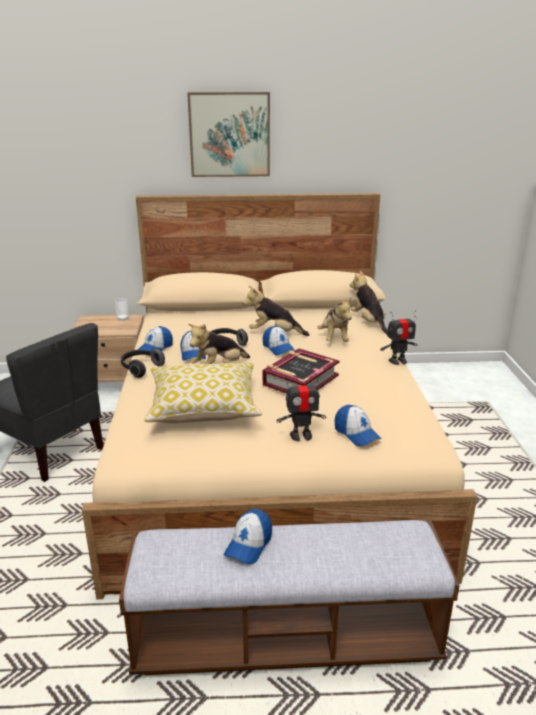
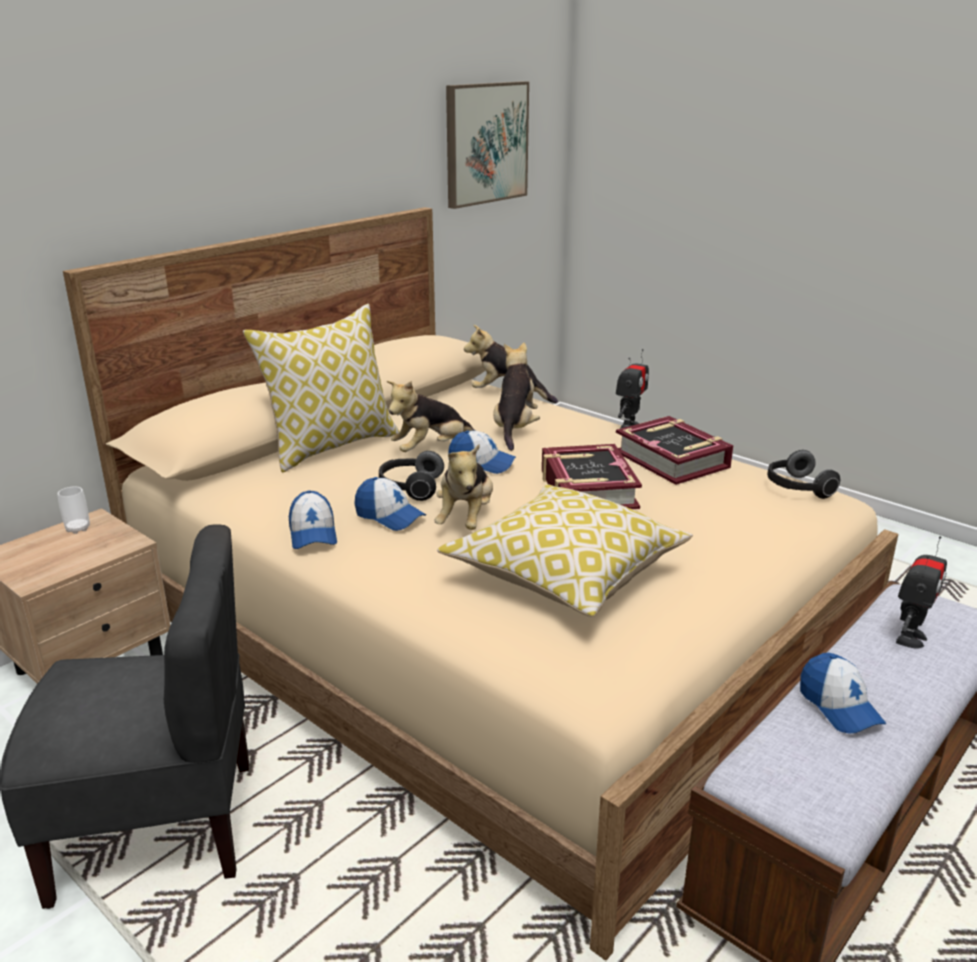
camera: 45 degrees left, 0 degrees up
headphones [121,348,165,378] -> headphones moved to [767,450,840,499]
picture [187,92,270,177] -> picture moved to [446,81,529,209]
toy robot [276,376,326,441] -> toy robot moved to [896,536,947,649]
plush toy [317,297,352,342] -> plush toy turned 120 degrees counterclockwise [494,342,540,451]
cap [334,405,382,446] -> none
none -> pillow [243,304,400,473]
none -> book [616,416,733,485]

